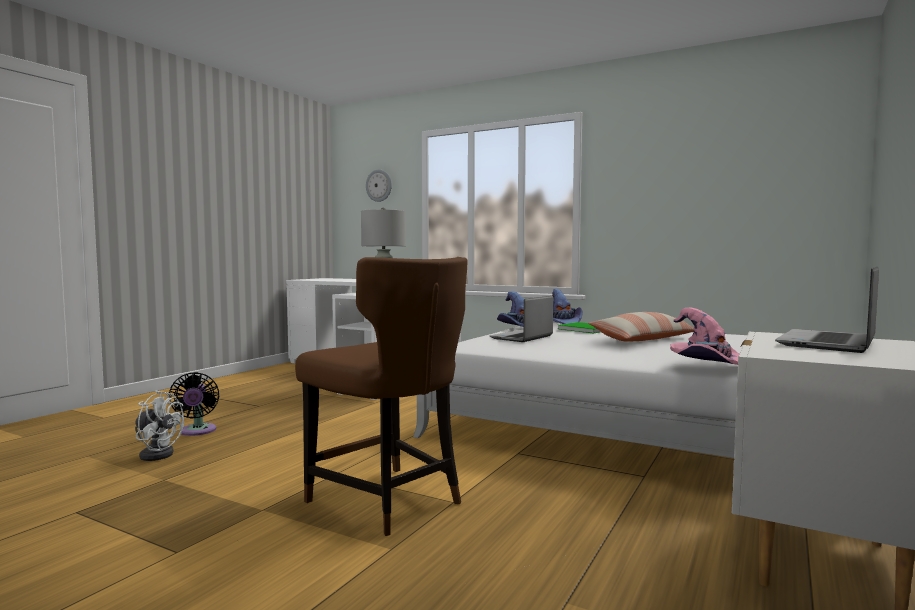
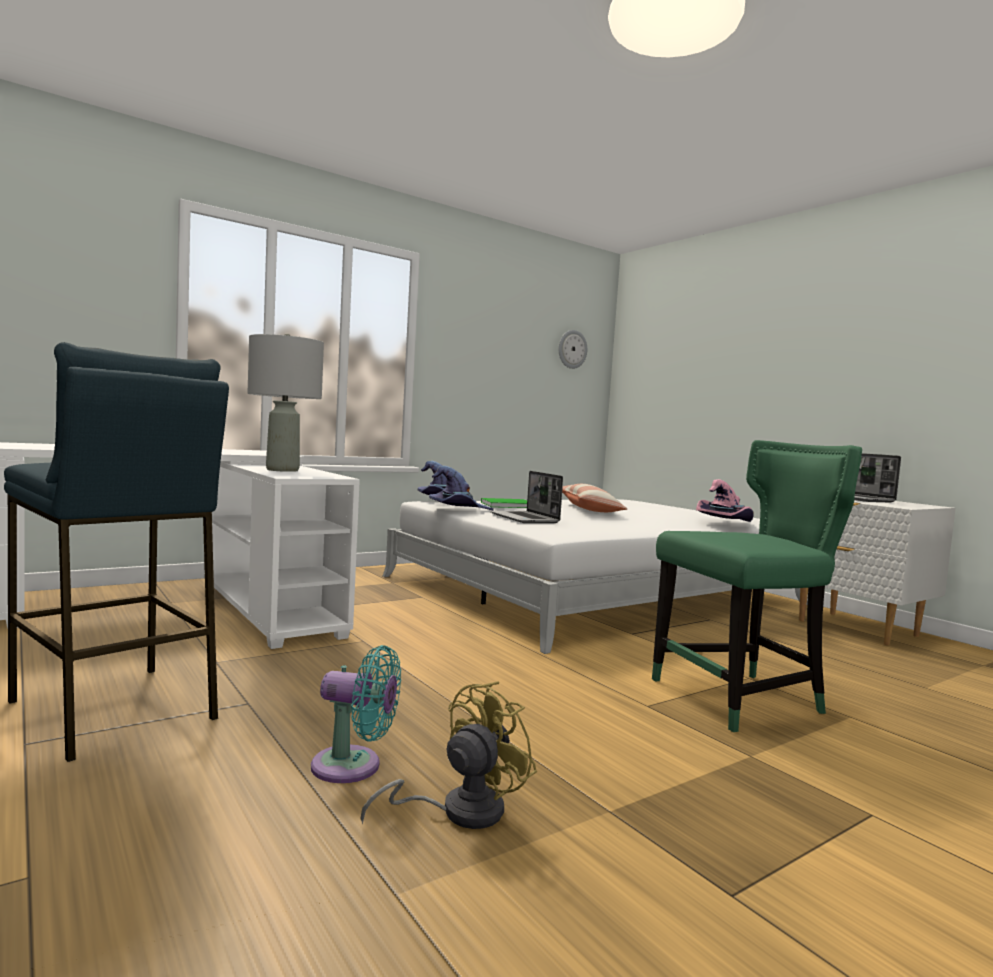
camera: 65 degrees left, 0 degrees up
white fan [135,390,184,461] -> yellow fan [361,681,537,829]
black fan [168,372,219,436] -> turquoise fan [311,645,401,783]
brown chair [295,257,468,536] -> green chair [652,440,862,732]
wall clock [366,169,392,202] -> wall clock moved to [559,330,587,369]
none -> blue stool [4,342,229,762]

